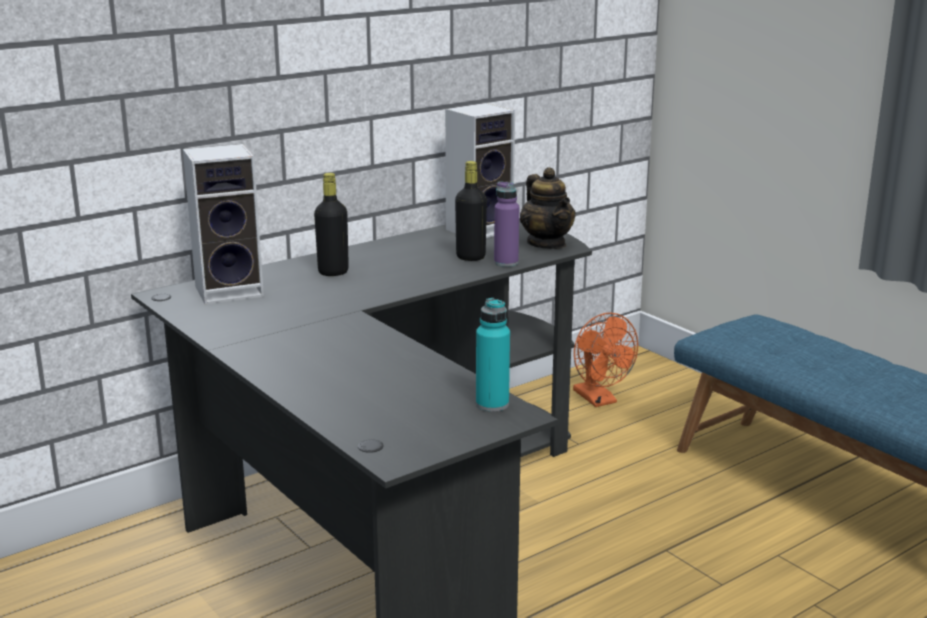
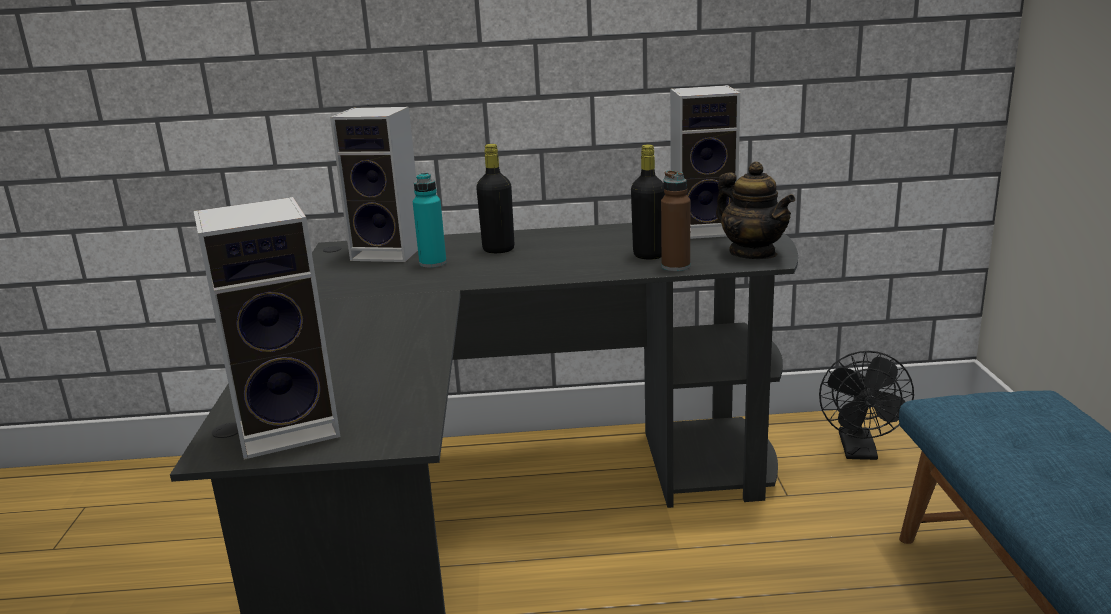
camera: 35 degrees right, 0 degrees up
turquoise bottle [476,298,510,412] -> turquoise bottle moved to [413,173,447,268]
purple bottle [494,181,519,267] -> brown bottle [661,170,691,271]
teapot [520,167,576,249] -> teapot turned 45 degrees counterclockwise [716,162,795,259]
orange fan [573,313,638,407] -> black fan [819,351,914,460]
none -> speaker [194,197,340,460]

